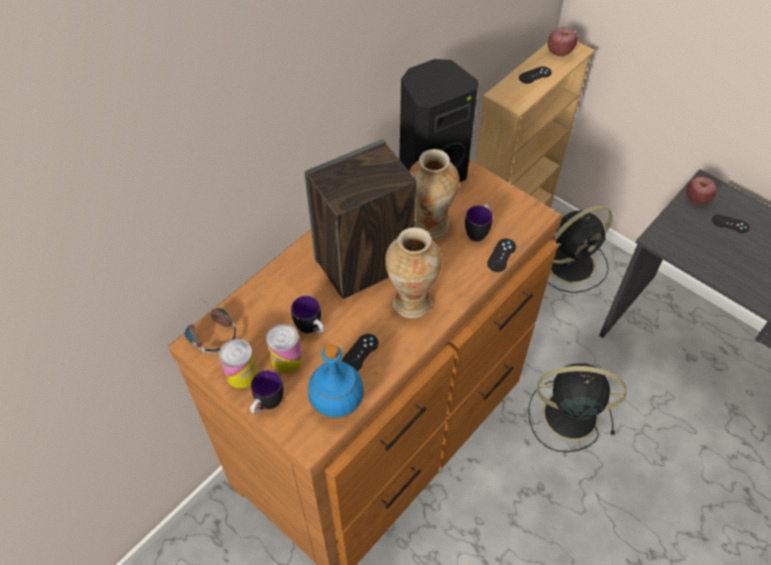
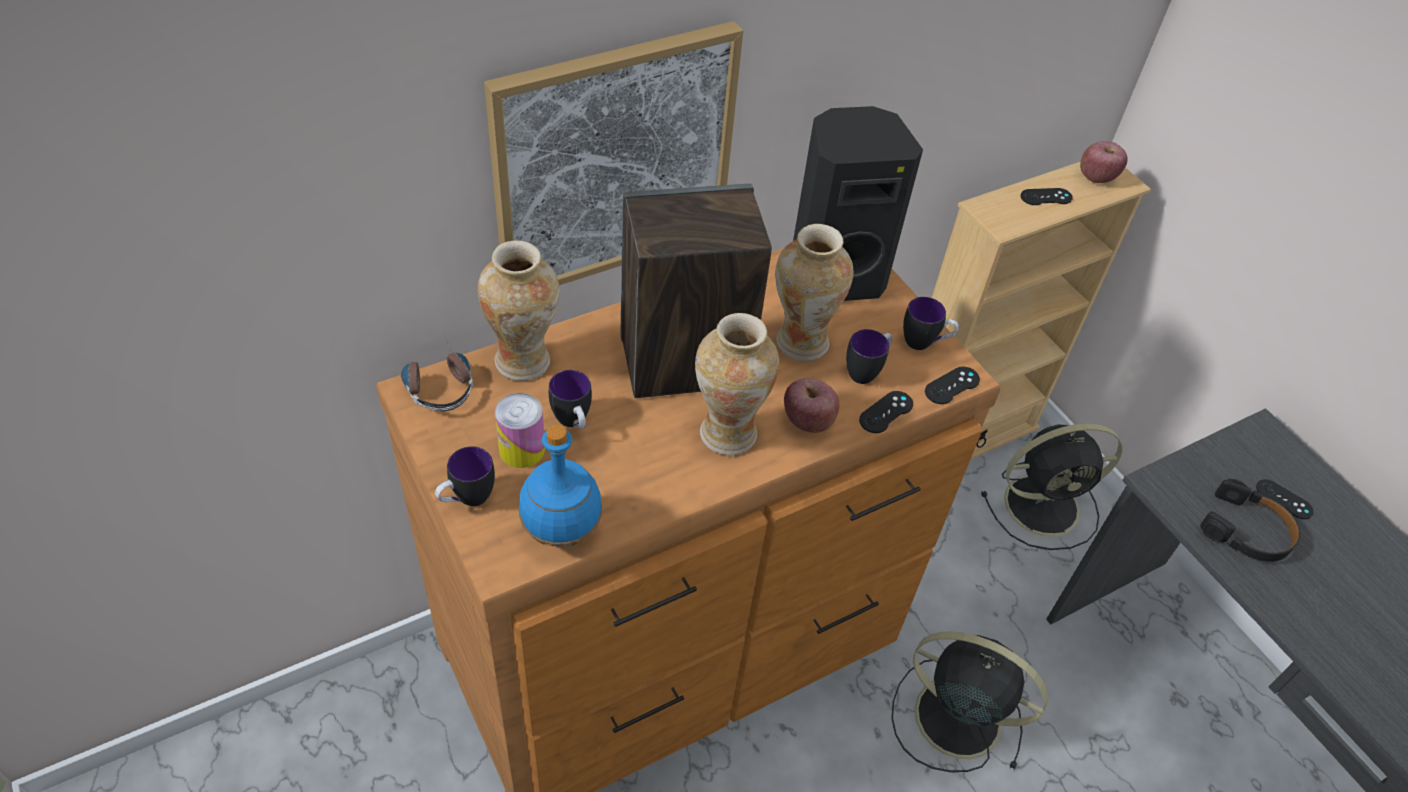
camera: 15 degrees right, 5 degrees down
can [219,339,258,389] -> none
black game controller [342,334,379,371] -> black game controller moved to [925,367,980,404]
apple [686,177,717,204] -> apple moved to [784,378,840,433]
none -> vase [478,240,560,381]
none -> picture [484,21,743,285]
none -> mug [903,297,959,350]
none -> black headphones [1200,479,1301,562]

